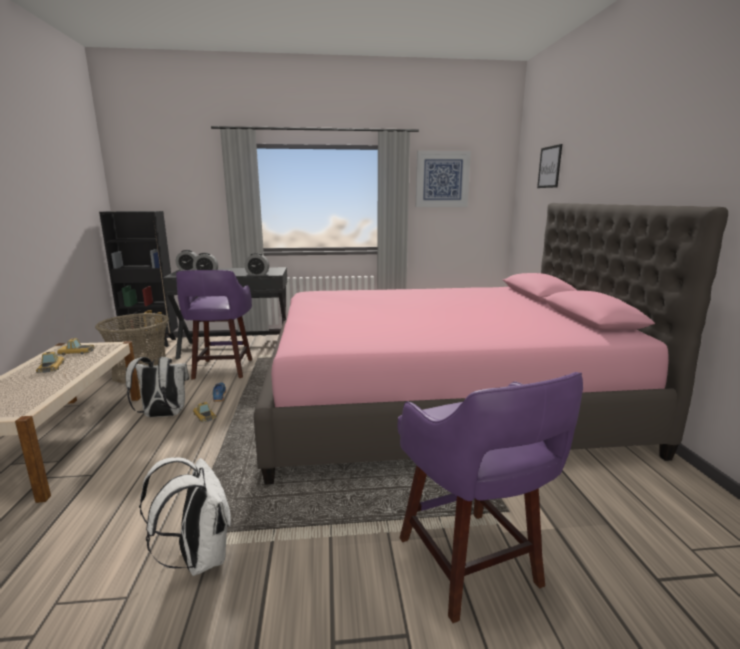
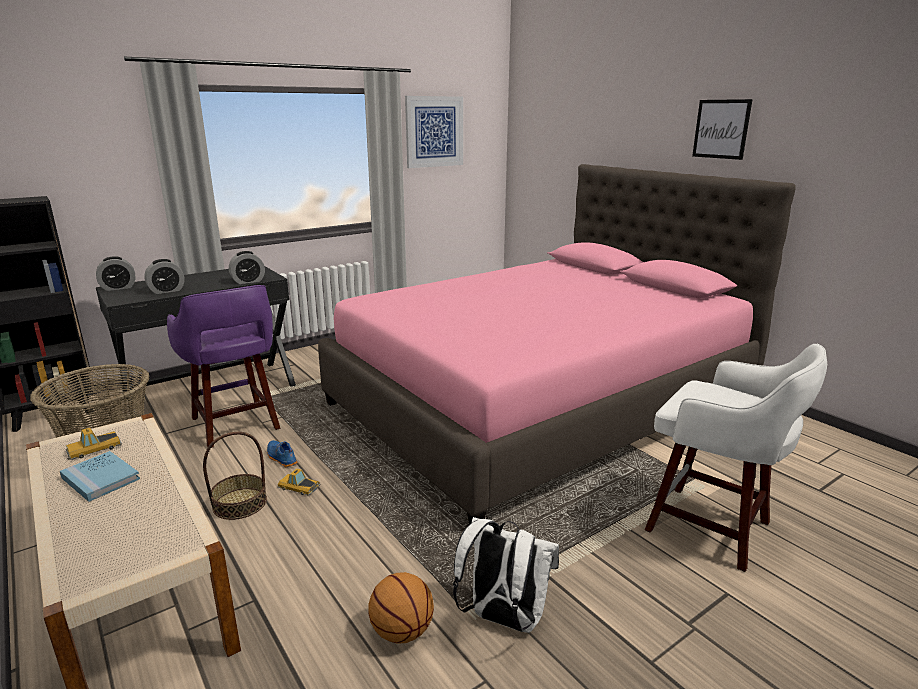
camera: 30 degrees left, 5 degrees up
toy car [36,352,65,373] -> blue book [60,451,140,502]
white backpack [126,357,189,417] -> basket [203,432,267,520]
purple stool [398,372,583,623] -> white stool [645,344,827,572]
picture [537,144,562,188] -> picture moved to [692,99,753,160]
none -> basketball [368,572,434,644]

